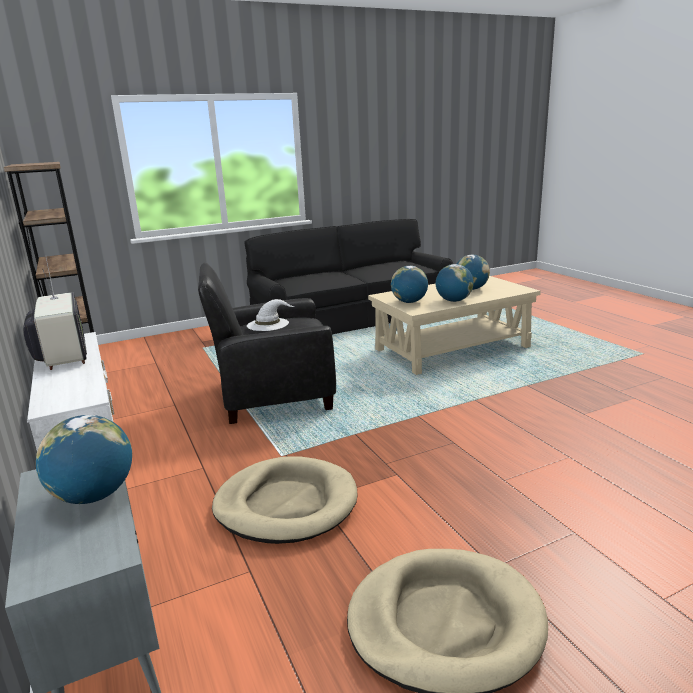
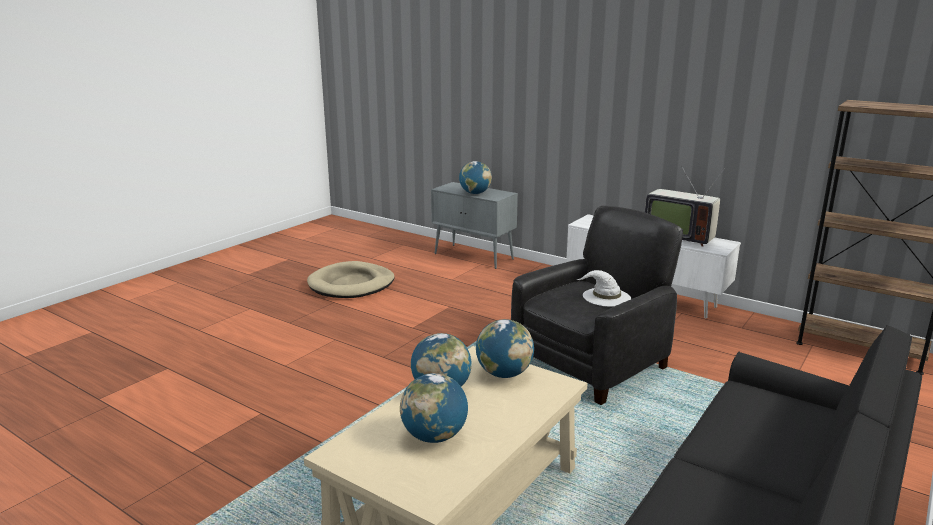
camera: 150 degrees right, 0 degrees up
beige dog bed [212,456,358,544] -> none

